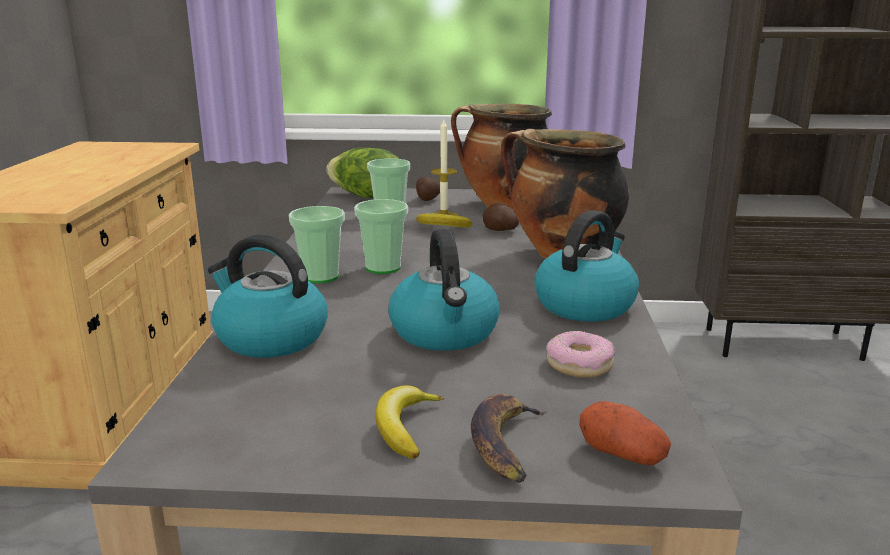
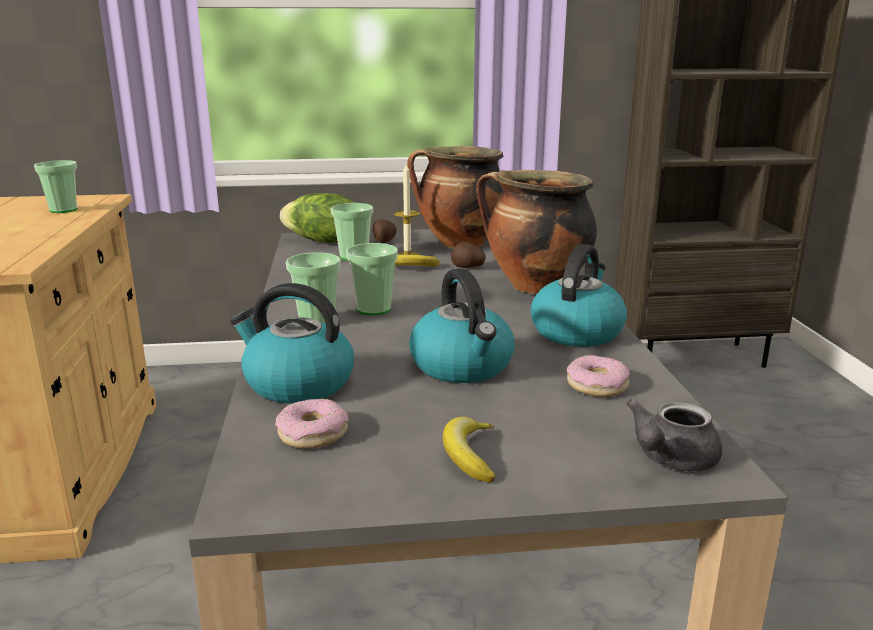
camera: 10 degrees left, 0 degrees up
banana [471,394,547,483] -> none
potato [579,401,671,465] -> grey teapot [626,399,722,471]
none -> cup [34,160,78,213]
none -> donut [275,399,349,449]

